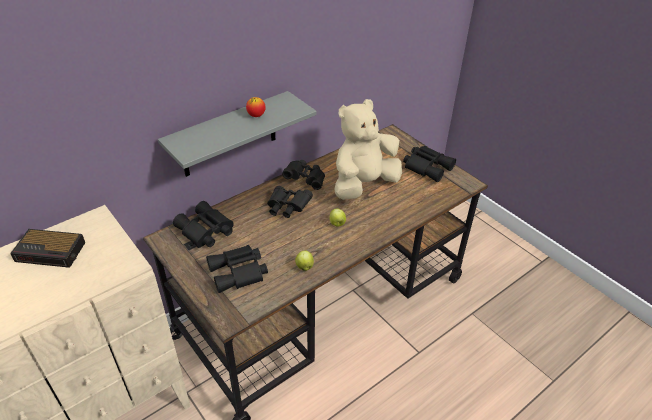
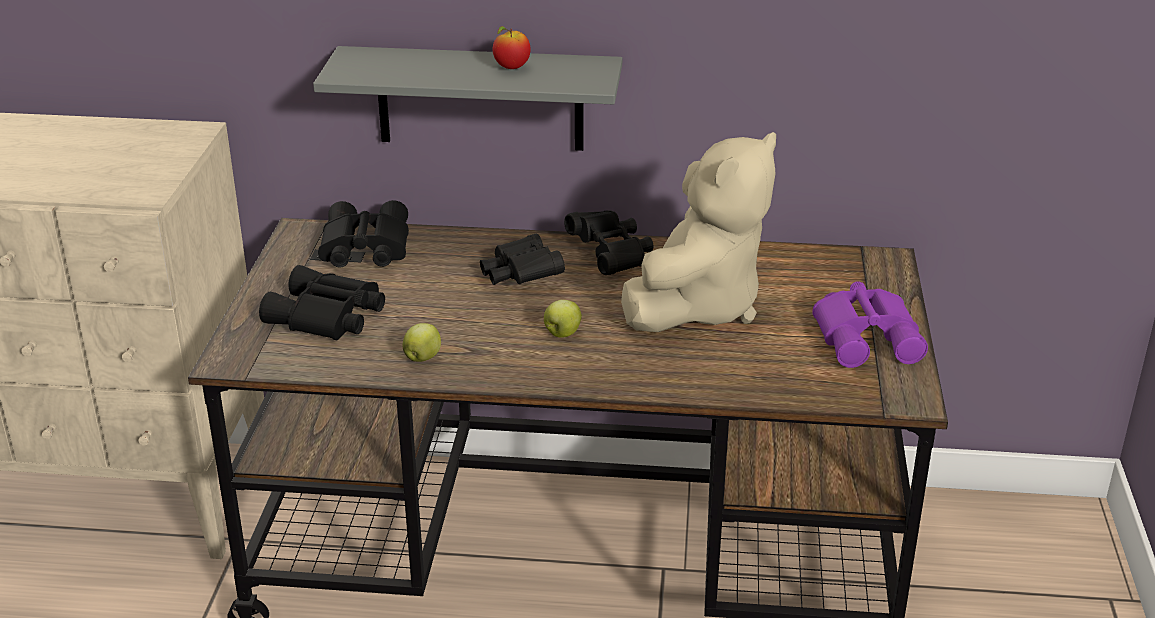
camera: 45 degrees right, 10 degrees down
alarm clock [10,229,85,268] -> none
beige plush toy [335,99,402,200] -> beige plush toy turned 120 degrees clockwise [621,132,776,332]
black binoculars [403,146,456,182] -> purple binoculars [812,281,928,368]

